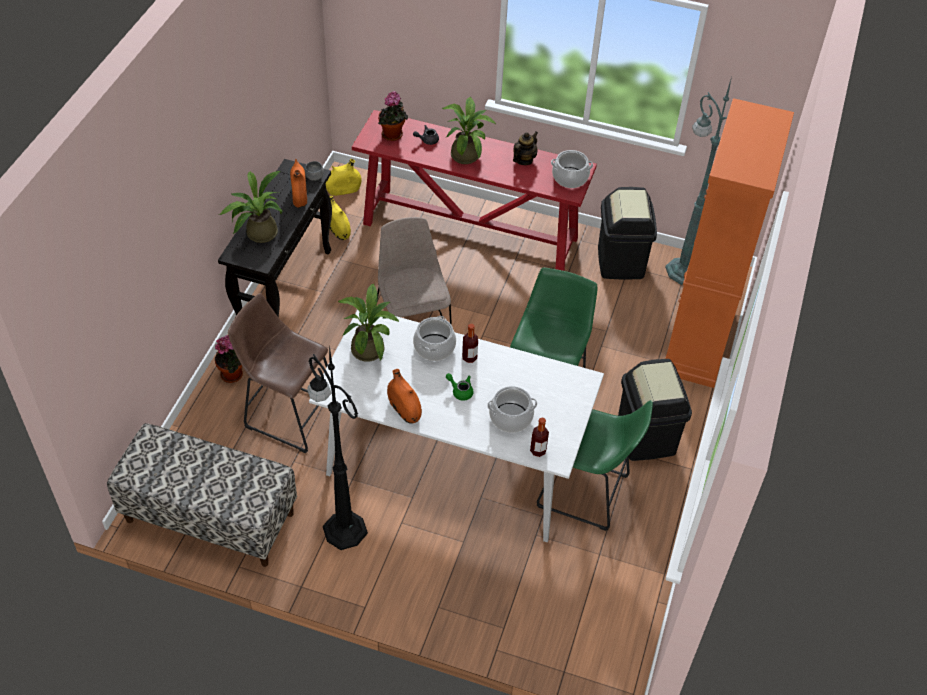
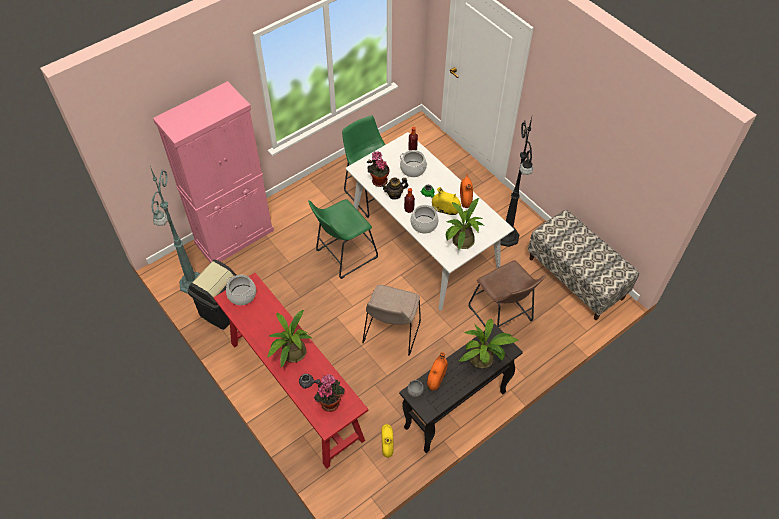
camera: 145 degrees left, 5 degrees up
potted plant [215,335,243,383] -> potted plant moved to [367,151,389,187]
yellow vase [326,159,362,196] -> yellow vase moved to [432,187,461,215]
teapot [513,132,538,165] -> teapot moved to [382,177,409,200]
black trash can [618,359,692,461] -> none
orange cabinet [665,98,794,388] -> pink cabinet [153,81,274,263]

